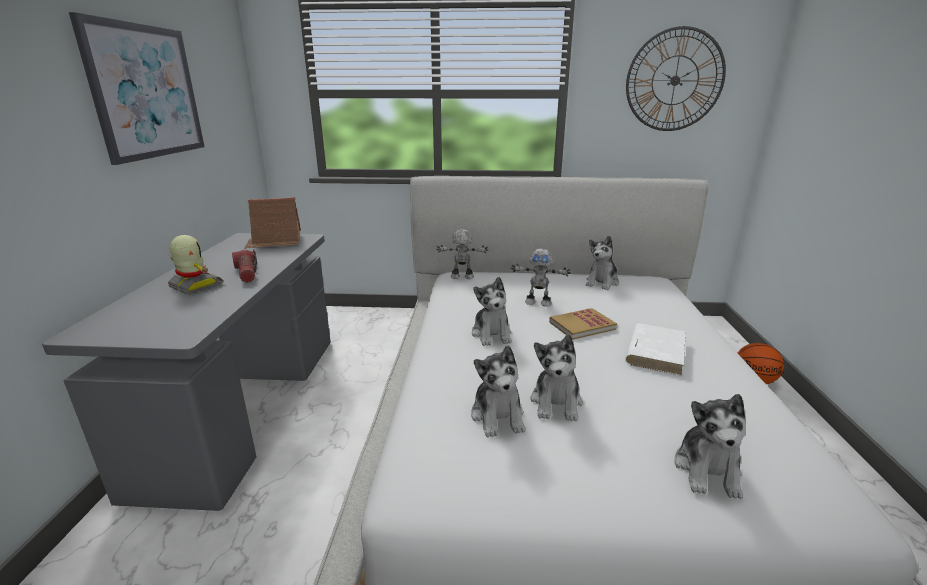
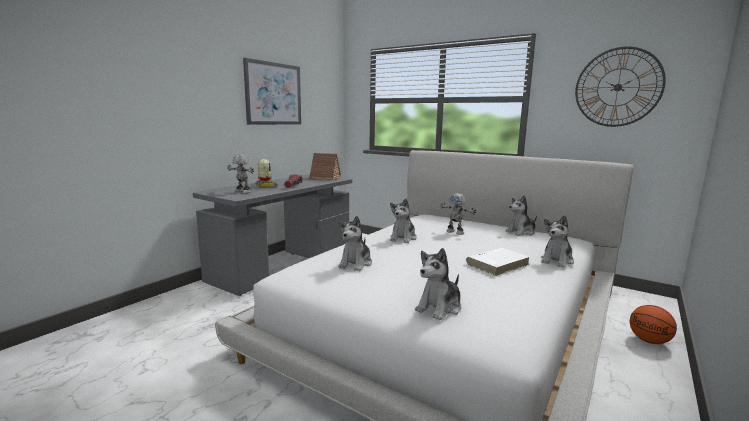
camera: 30 degrees right, 10 degrees down
toy robot [436,230,488,279] -> toy robot moved to [228,154,254,193]
plush toy [531,334,583,421] -> plush toy moved to [541,215,574,268]
book [549,308,617,340] -> none

